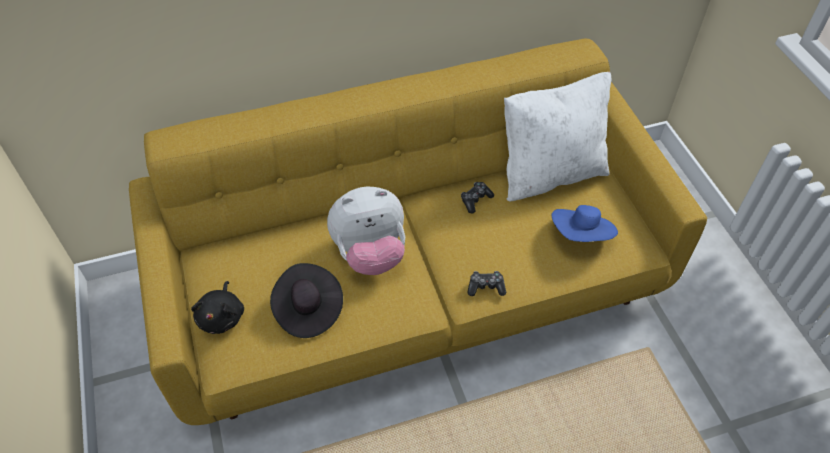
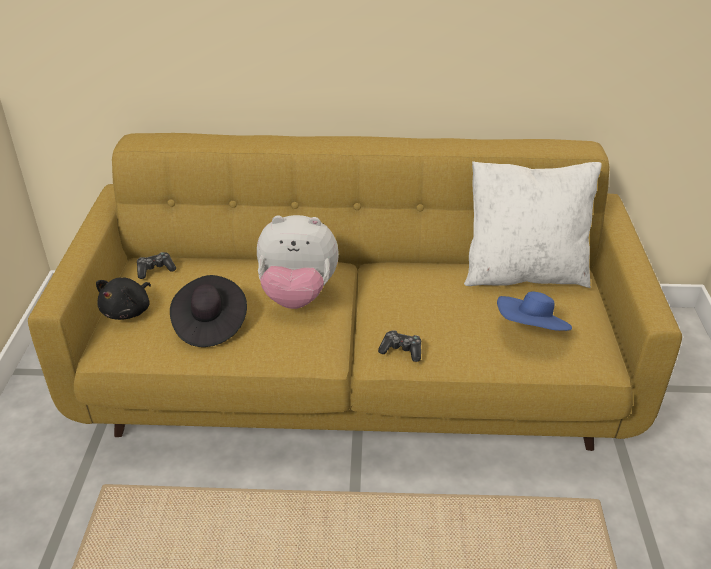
camera: 20 degrees right, 15 degrees down
game controller [461,182,494,213] -> game controller moved to [137,252,176,279]

